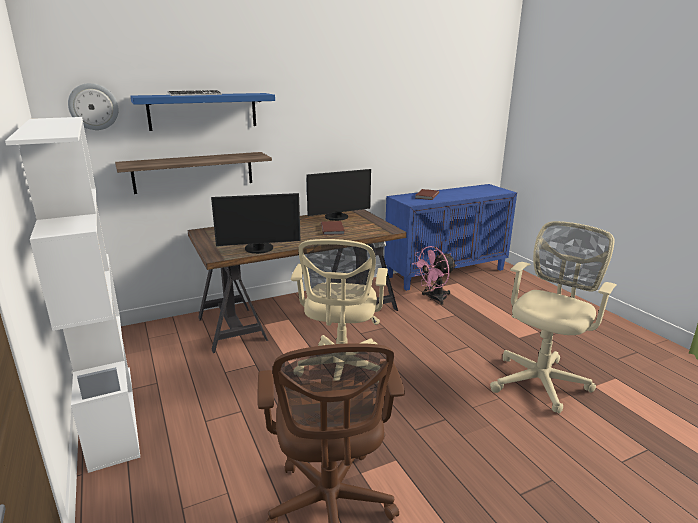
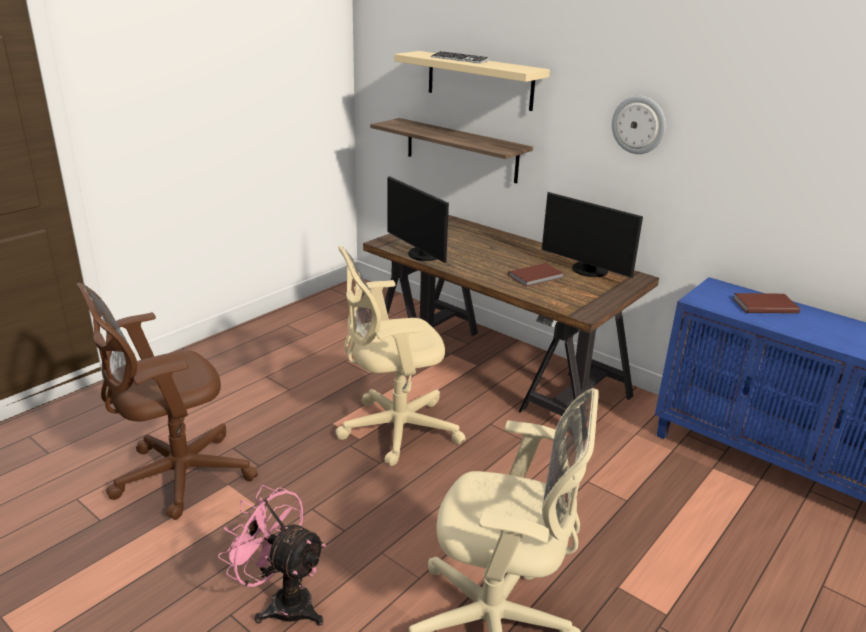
camera: 65 degrees right, 5 degrees up
white bookcase [5,117,140,473] -> none
wall clock [68,83,119,130] -> wall clock moved to [612,96,666,154]
blue shelf [130,93,275,131] -> beige shelf [394,51,550,111]
pink fan [412,246,457,305] -> pink fan moved to [218,485,326,626]

